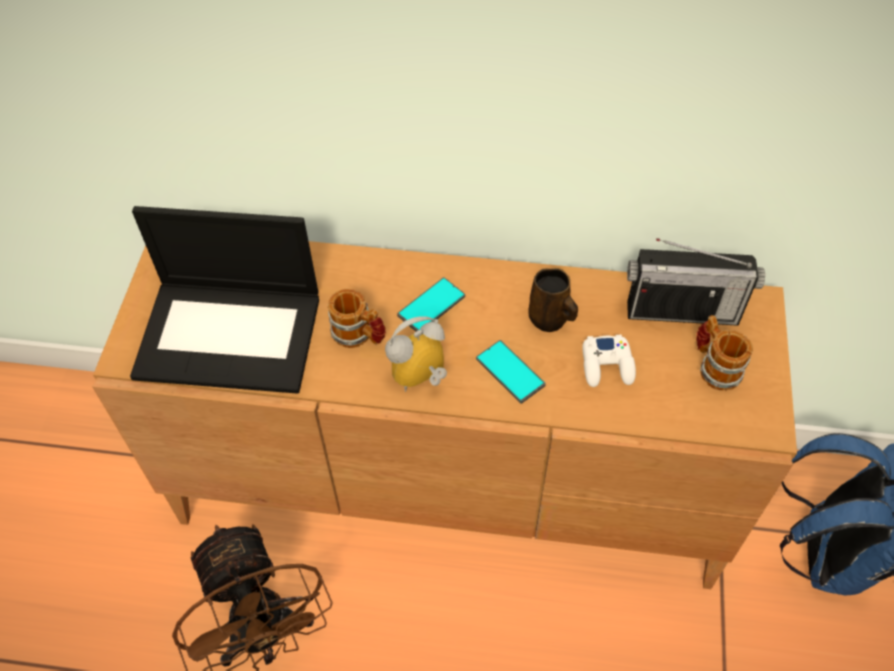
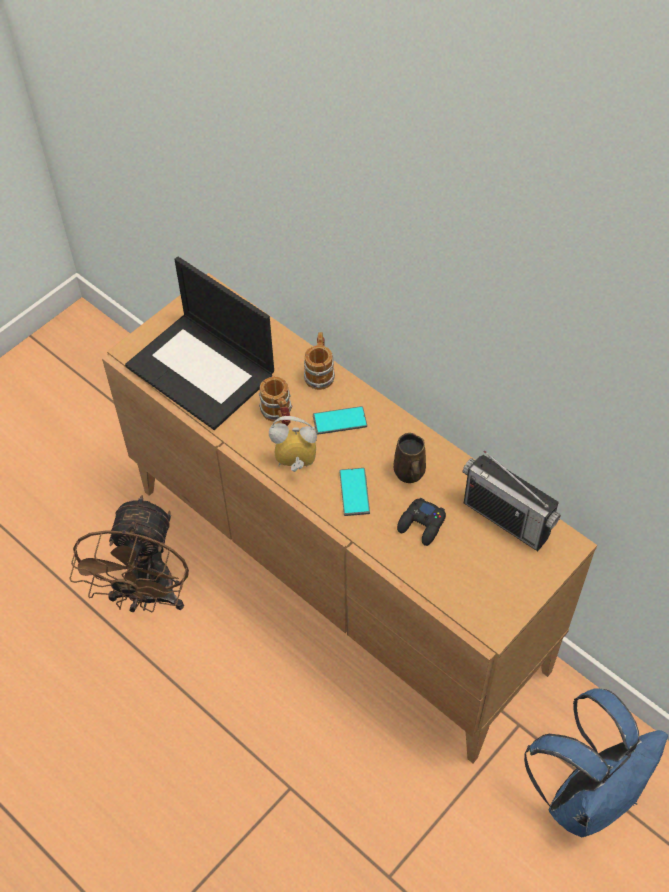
camera: 35 degrees right, 0 degrees up
white game controller [582,335,636,387] -> black game controller [397,497,446,546]
mug [696,315,753,391] -> mug moved to [304,332,335,390]

